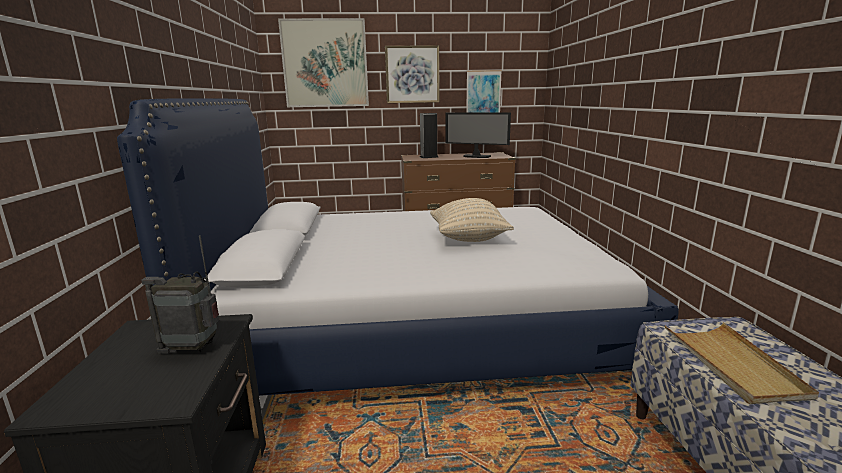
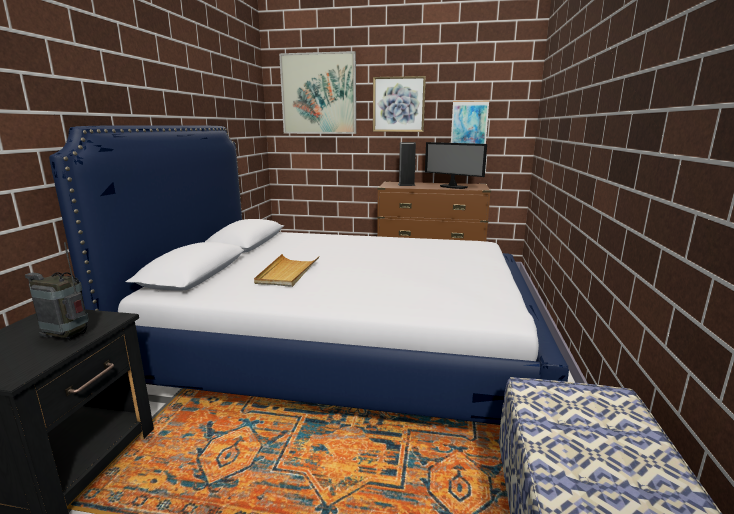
camera: 15 degrees right, 0 degrees up
beige pillow [430,198,514,242] -> none
beige tray [665,323,819,404] -> beige tray moved to [254,254,319,287]

